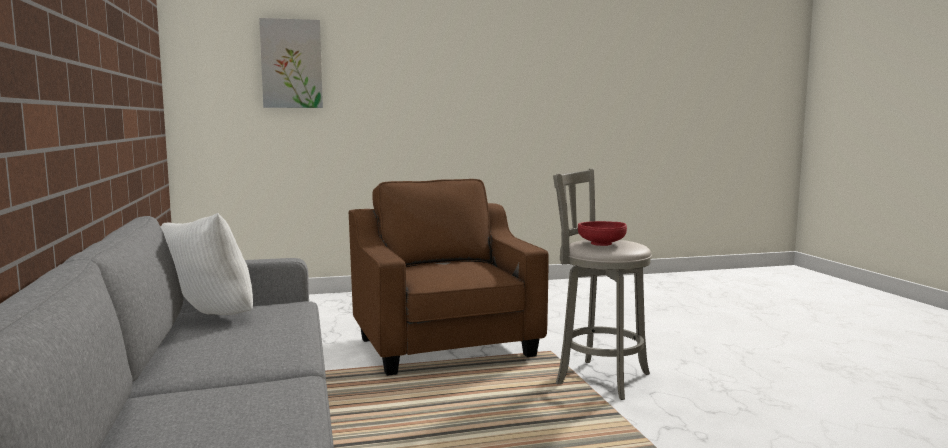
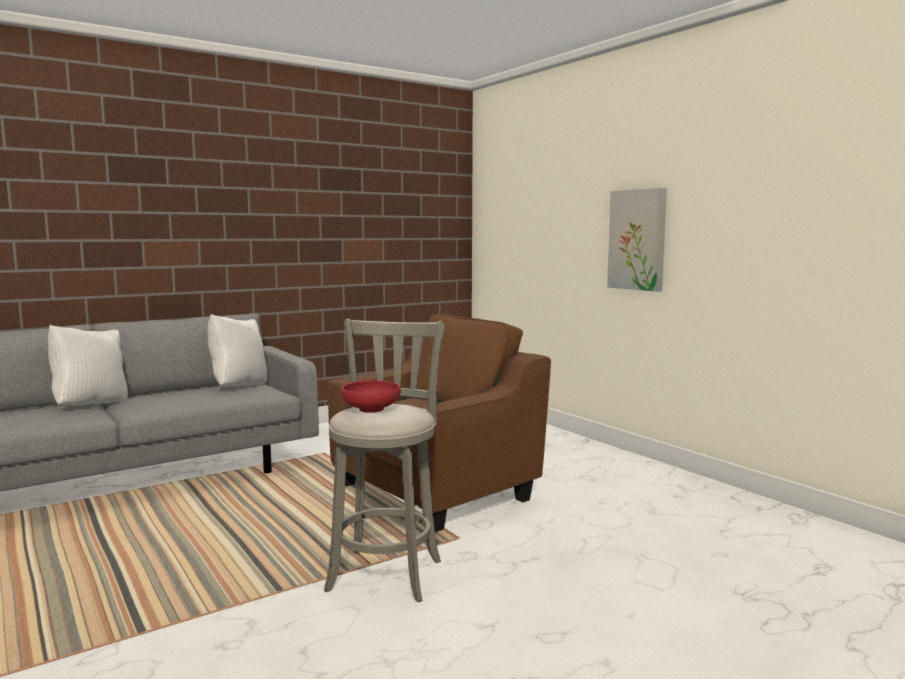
camera: 70 degrees right, 0 degrees up
picture [259,18,323,108] -> picture moved to [607,188,667,292]
none -> white pillow [48,325,128,405]

